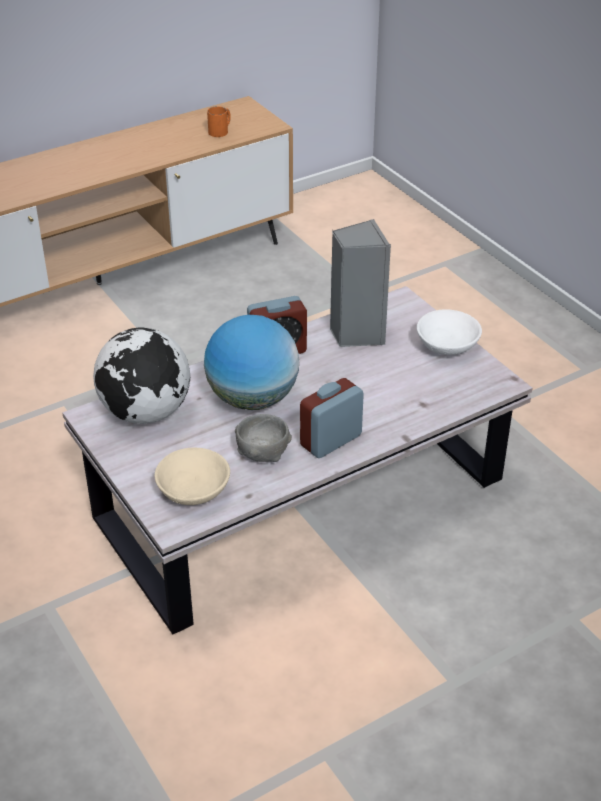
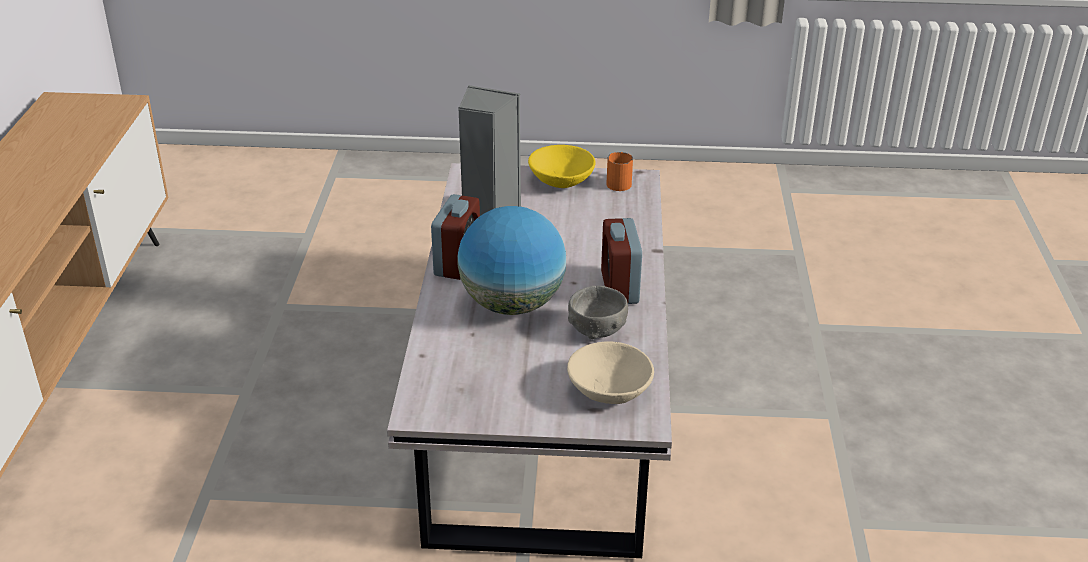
camera: 55 degrees left, 5 degrees down
globe [93,328,190,424] -> none
orange mug [207,106,231,137] -> orange mug moved to [607,152,633,191]
white bowl [417,309,482,355] -> yellow bowl [528,145,596,188]

